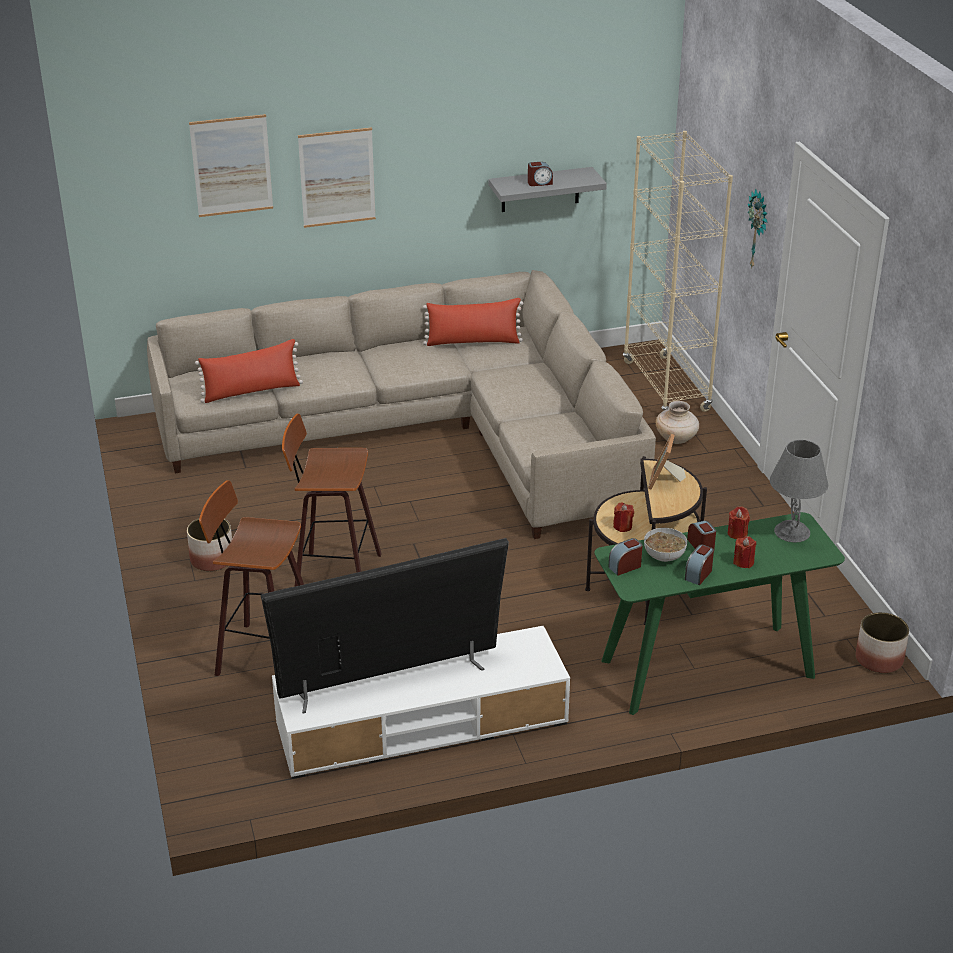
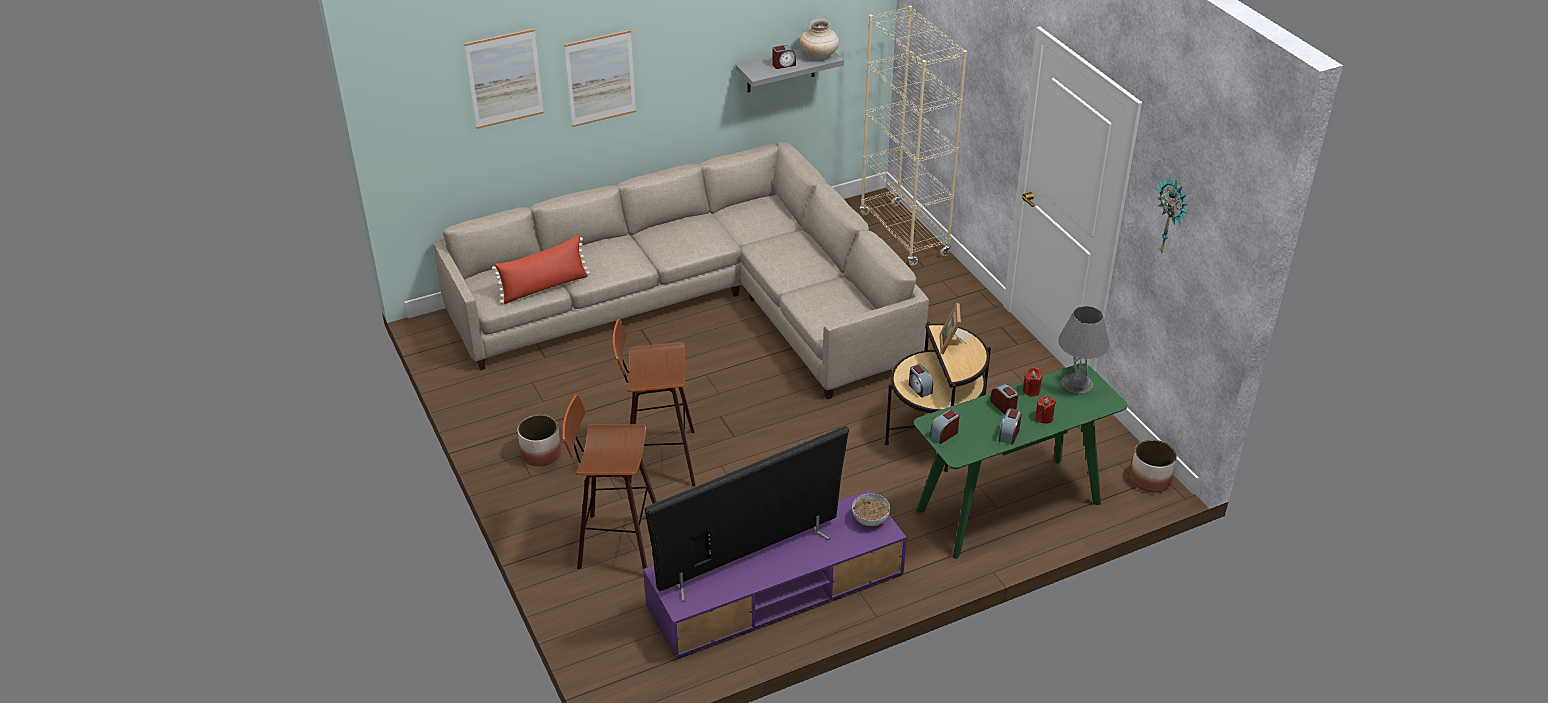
camera: 10 degrees left, 5 degrees up
white tv stand [272,626,570,779] -> purple tv stand [643,490,907,660]
red pillow [423,298,523,346] -> none
red candle [613,503,634,532] -> alarm clock [909,364,933,398]
bowl [644,528,687,562] -> bowl moved to [852,494,890,526]
beige vase [656,401,699,444] -> beige vase moved to [799,19,839,60]
wall clock [748,189,768,269] -> wall clock moved to [1157,176,1188,254]

